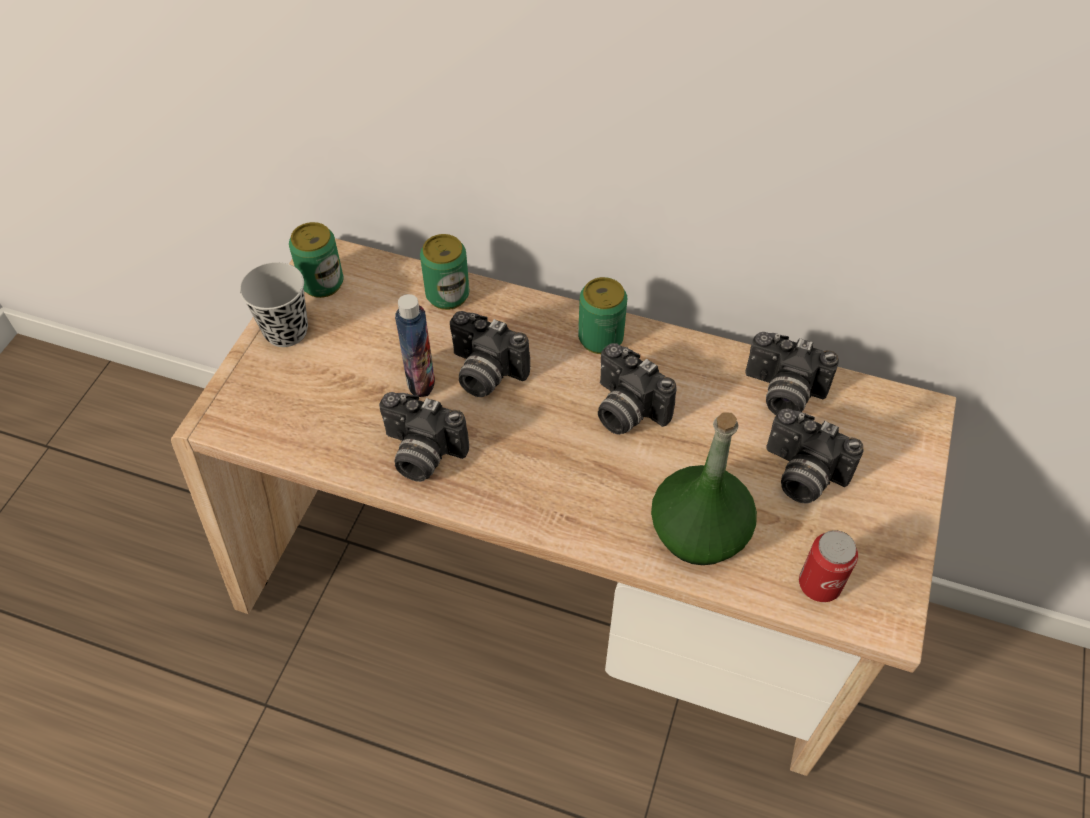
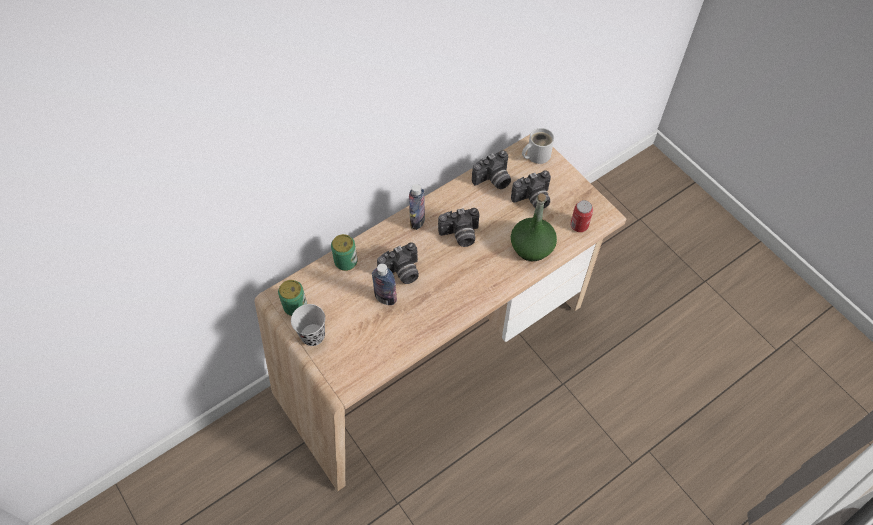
camera: 55 degrees left, 5 degrees up
camera [379,392,469,482] -> none
can [578,277,627,354] -> bottle [409,184,425,230]
none -> white mug [522,128,554,164]

